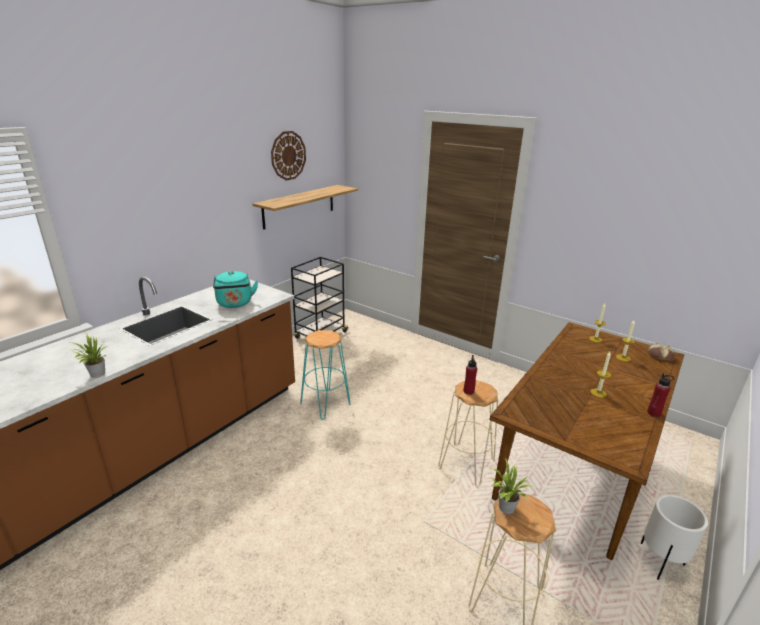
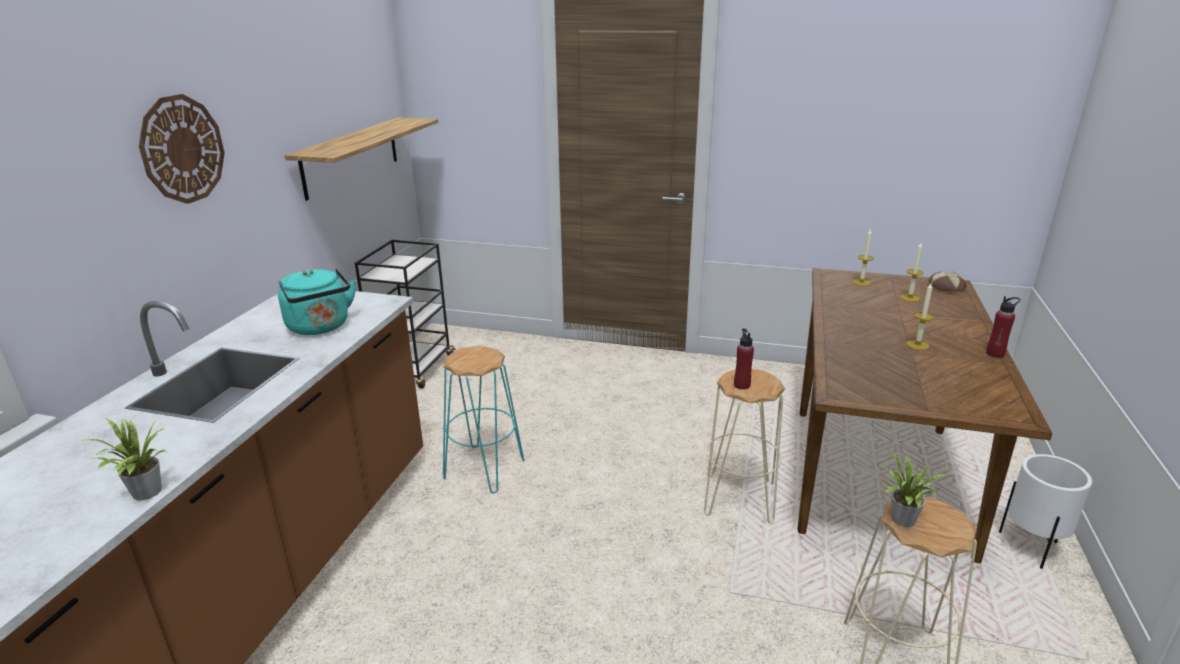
camera: 20 degrees left, 0 degrees up
wall clock [271,131,306,180] -> wall clock moved to [139,94,225,204]

